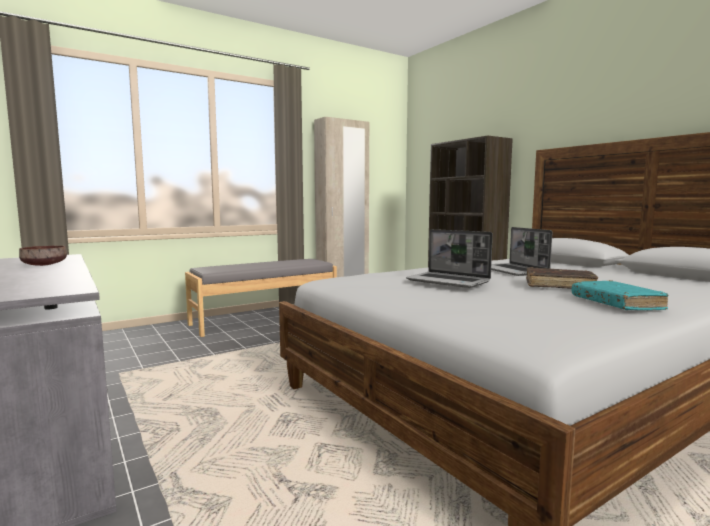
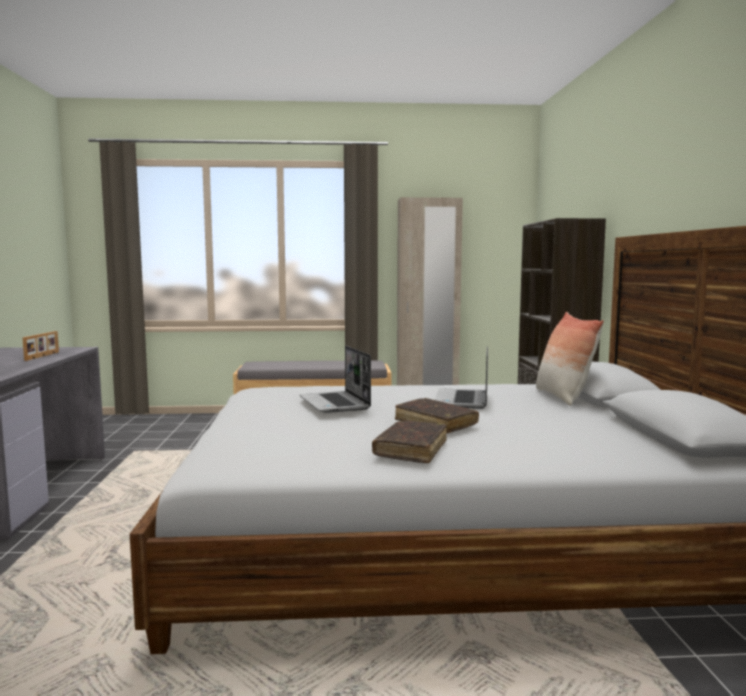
camera: 30 degrees right, 0 degrees up
brown bowl [19,246,67,266] -> picture frame [22,331,59,361]
turquoise book [572,280,669,310] -> brown book [372,421,447,463]
none -> pillow [536,312,604,406]

